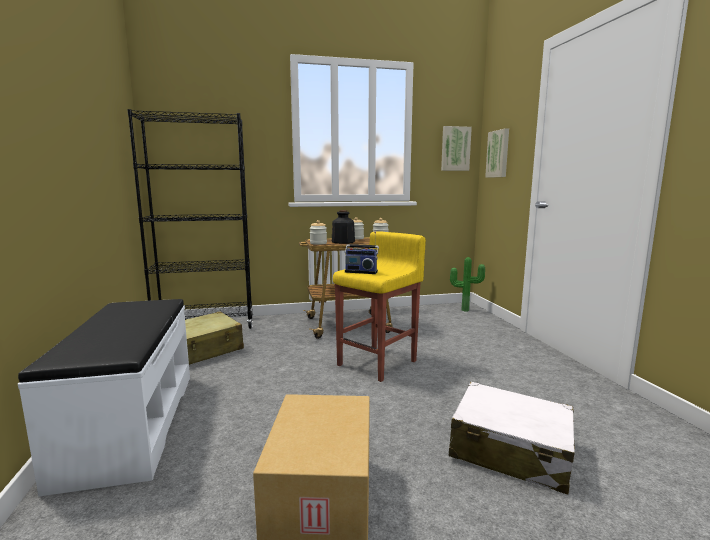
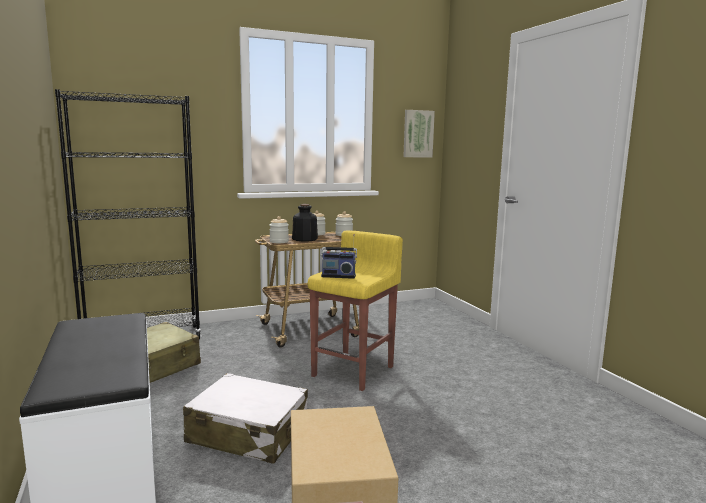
camera: 10 degrees left, 0 degrees up
white suitcase [449,382,575,494] -> white suitcase moved to [183,373,308,464]
potted plant [450,257,485,312] -> none
picture [485,128,509,178] -> none

